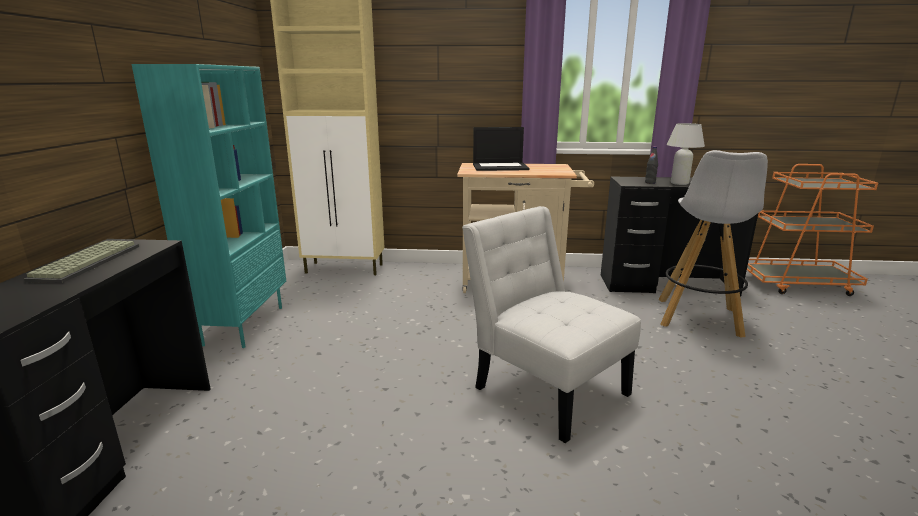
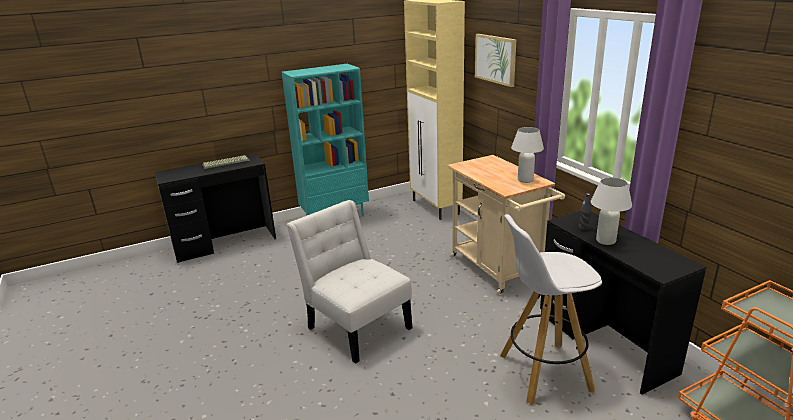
camera: 60 degrees right, 5 degrees up
white chair [462,206,641,443] -> white chair turned 60 degrees counterclockwise [286,200,412,364]
laptop [473,127,529,171] -> none
none -> picture [475,34,516,87]
none -> white table lamp [511,127,544,183]

